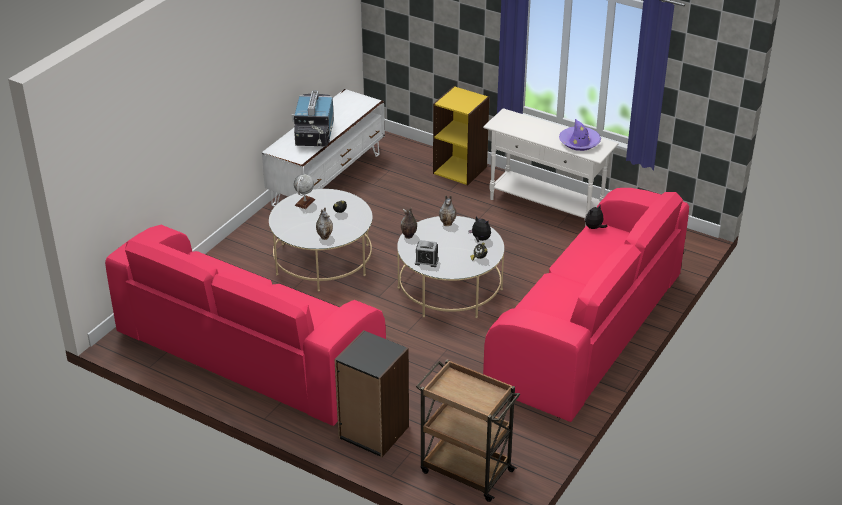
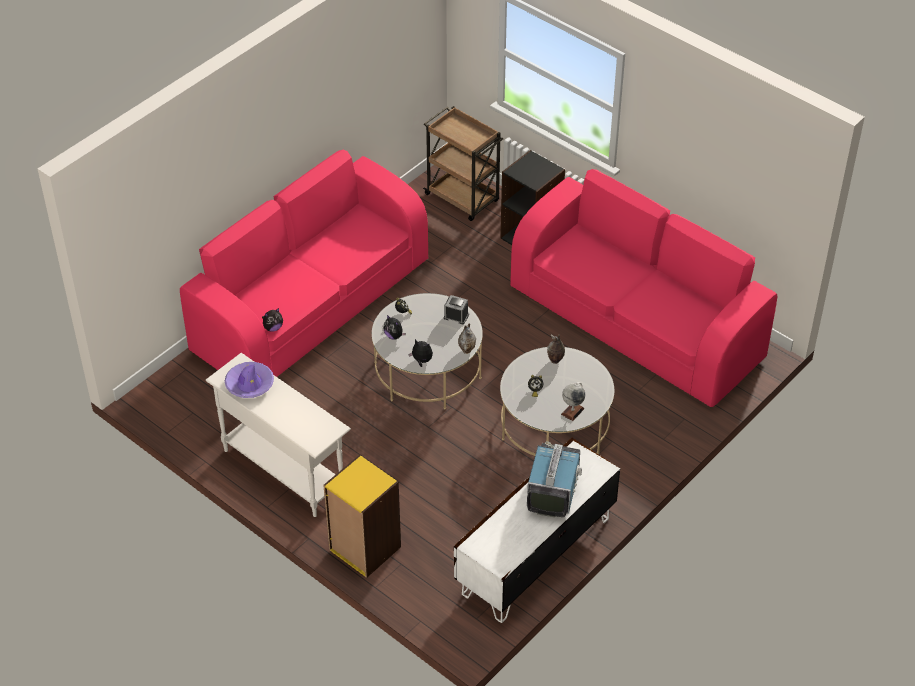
camera: 170 degrees left, 10 degrees up
vase [439,195,456,226] -> plush toy [408,339,433,367]

